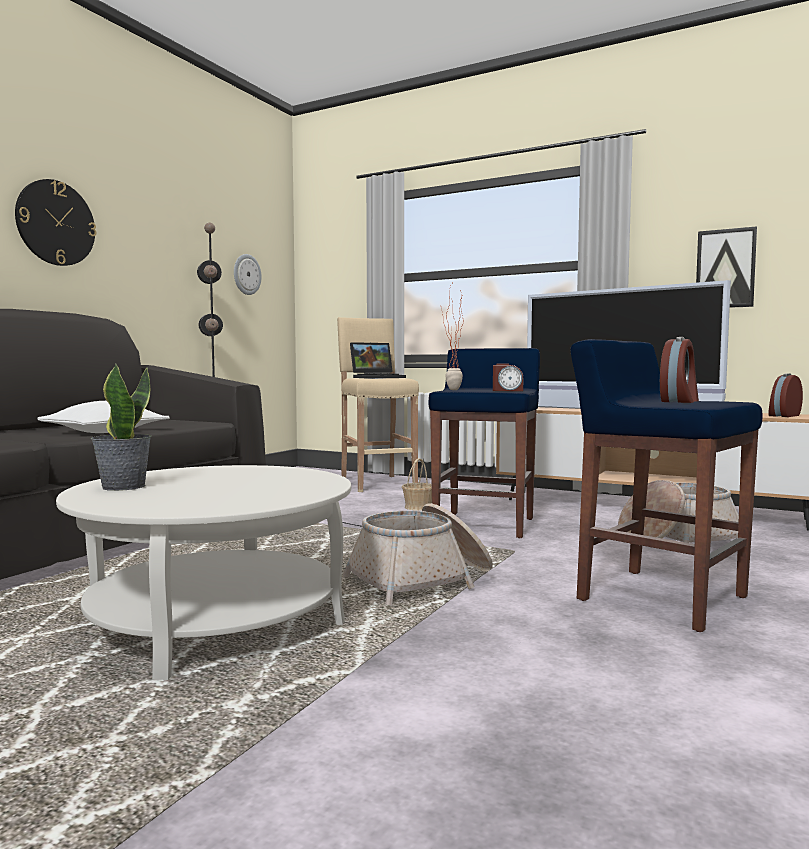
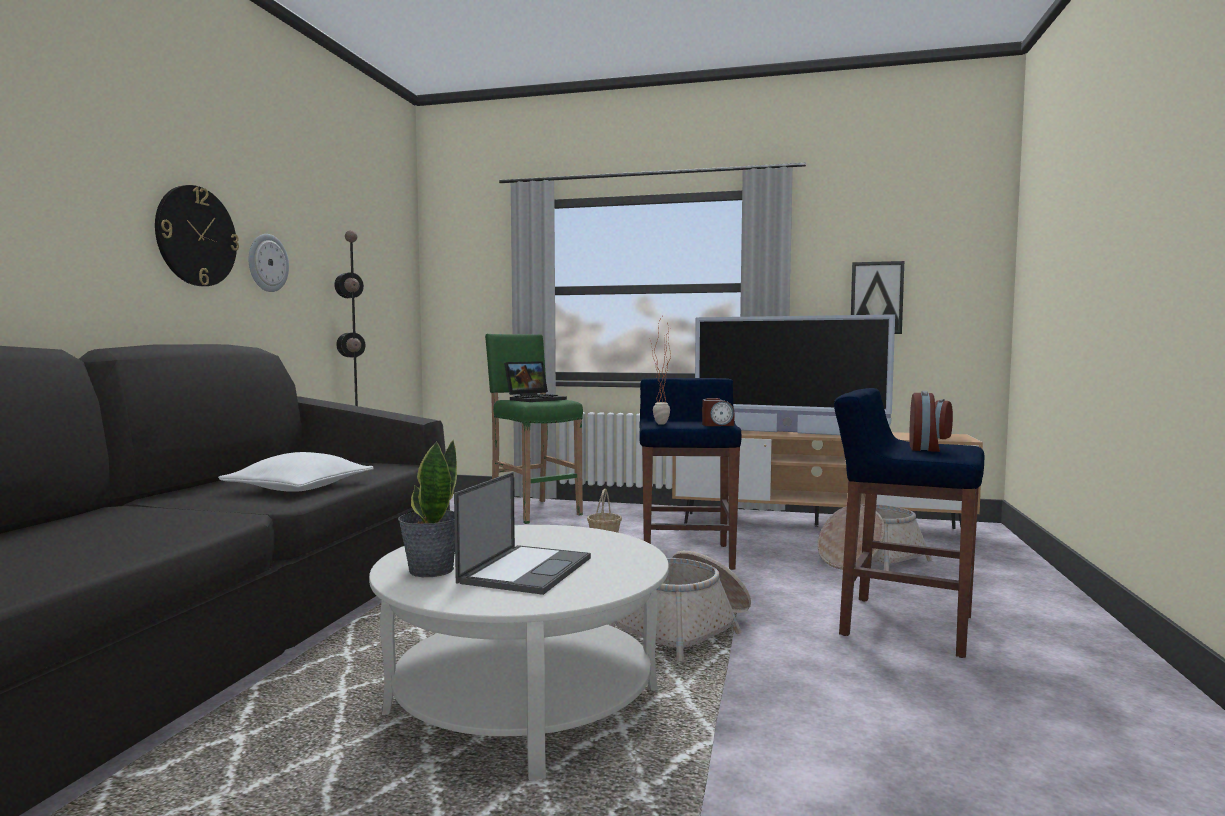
camera: 15 degrees left, 0 degrees up
wall clock [234,254,262,295] -> wall clock moved to [249,234,289,292]
beige stool [337,317,419,492] -> green stool [485,334,583,524]
none -> laptop [454,472,591,595]

